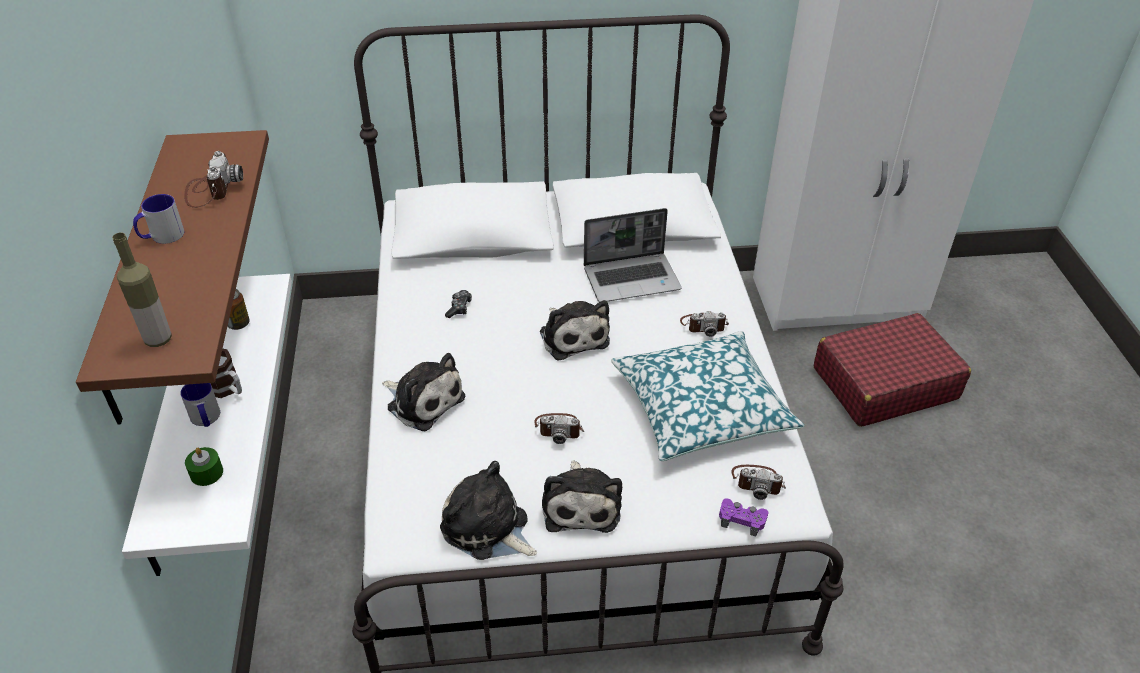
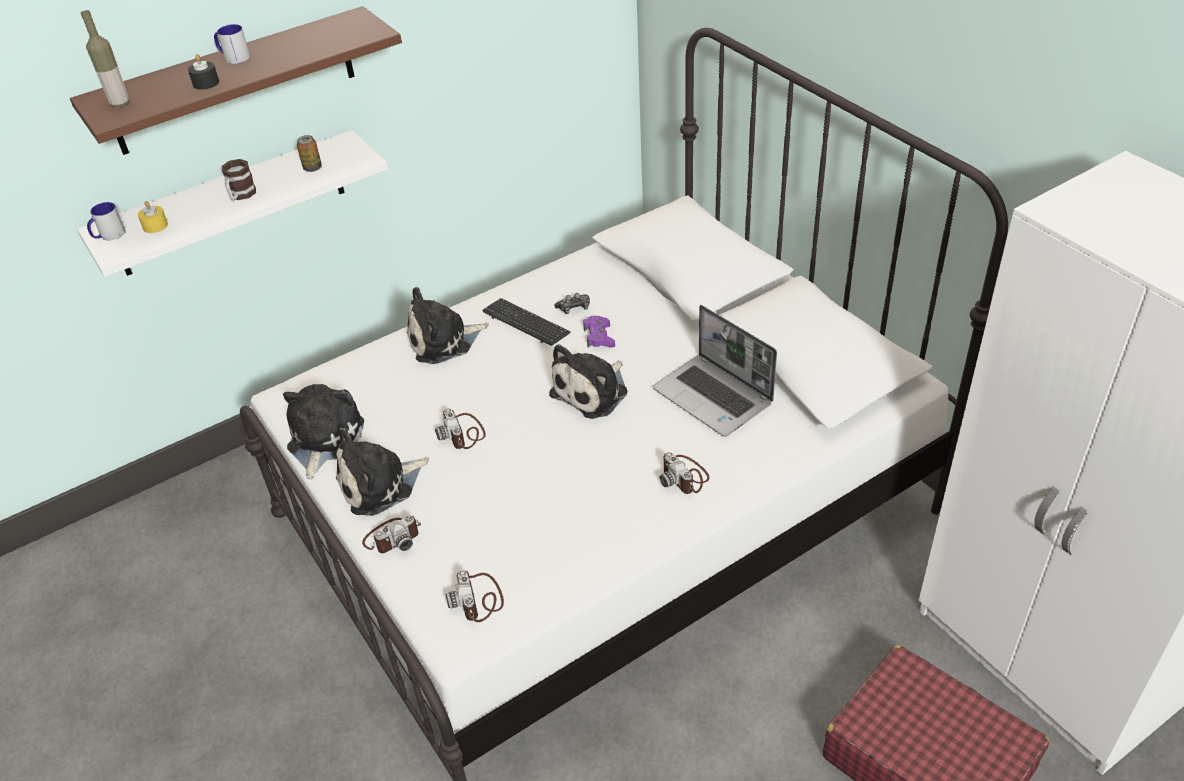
camera: 65 degrees right, 0 degrees up
mug [180,383,220,427] -> mug moved to [87,202,126,240]
camera [184,151,243,208] -> camera moved to [362,516,421,553]
green candle [185,447,223,486] -> yellow candle [138,201,168,233]
plush toy [382,353,465,431] -> plush toy turned 60 degrees clockwise [407,287,489,364]
pillow [611,331,804,461] -> none
purple game controller [719,498,768,537] -> purple game controller moved to [583,316,615,348]
none -> black candle [188,54,219,90]
none -> keyboard [482,298,570,346]

